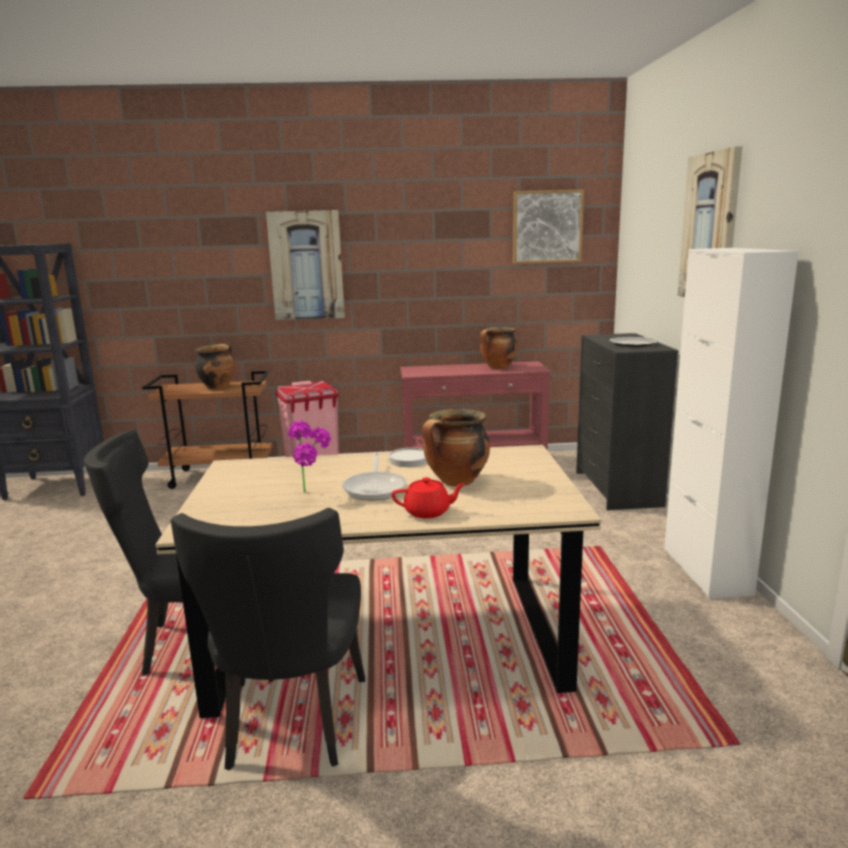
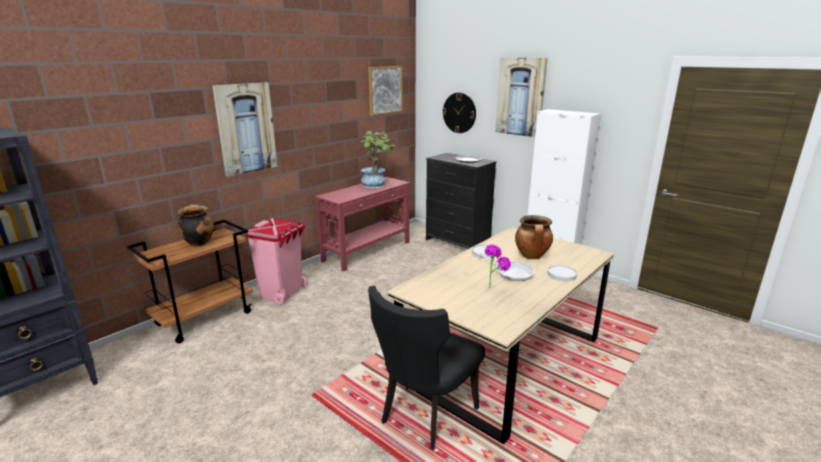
camera: 45 degrees left, 5 degrees up
black chair [171,508,365,771] -> none
red teapot [392,477,466,518] -> white plate [548,265,577,281]
cooking pot [480,327,518,369] -> potted plant [361,131,396,188]
none -> wall clock [442,93,476,133]

